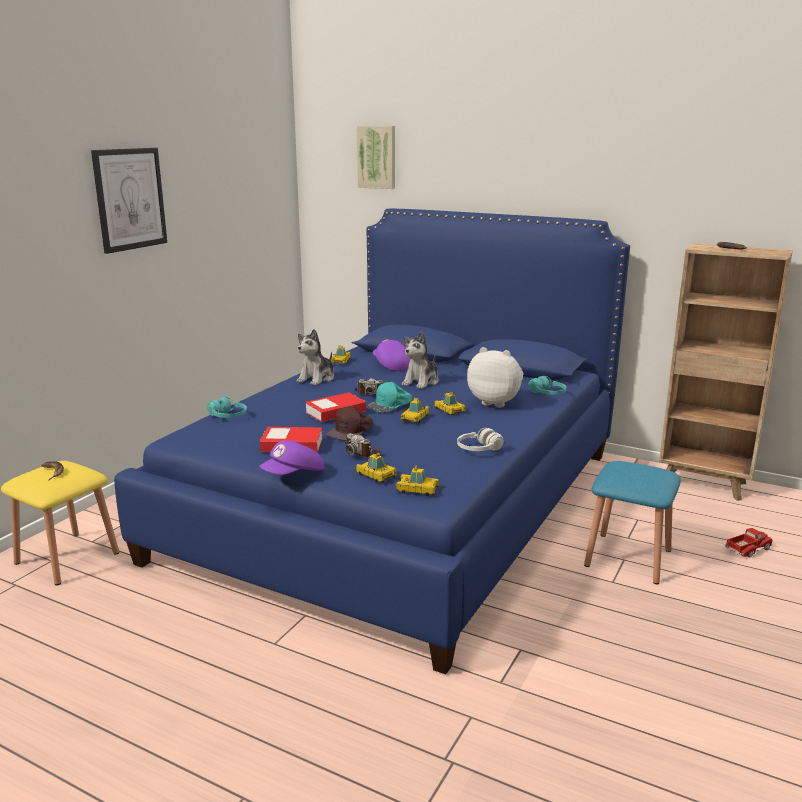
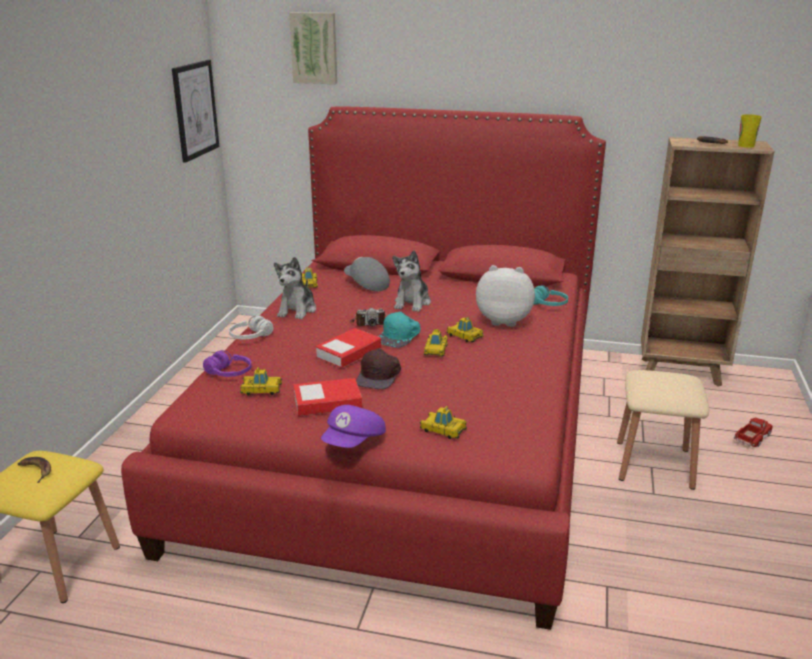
camera: 15 degrees left, 5 degrees up
picture [91,148,167,254] -> picture moved to [172,60,219,163]
blue bed [114,208,630,675] -> red bed [121,106,606,630]
turquoise headphones [207,397,247,418] -> purple headphones [203,350,252,377]
camera [345,433,380,458] -> none
purple cap [373,339,411,371] -> grey cap [344,256,390,291]
toy car [396,465,440,496] -> toy car moved to [240,367,282,396]
white headphones [457,428,504,451] -> white headphones moved to [229,315,273,339]
blue stool [584,461,681,585] -> beige stool [617,370,709,490]
none -> cup [738,114,762,148]

